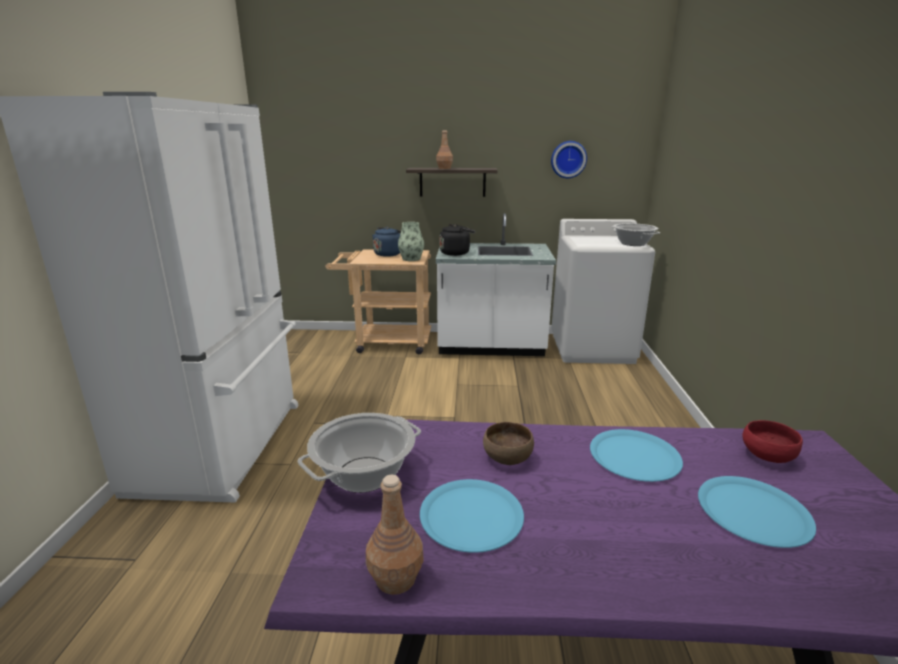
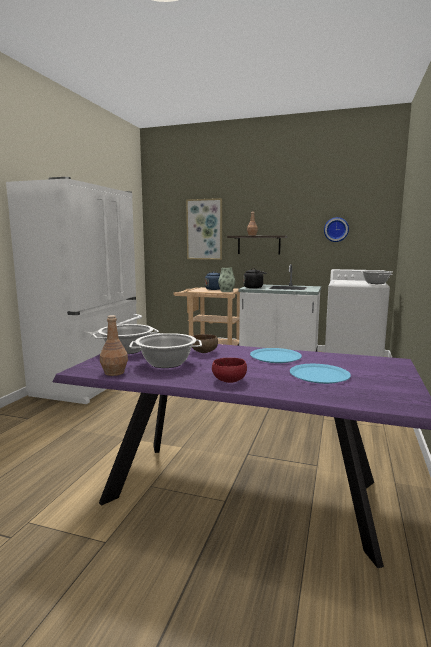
camera: 15 degrees right, 10 degrees down
blue plate [420,479,524,553] -> cooking pot [129,333,202,368]
red bowl [742,420,803,463] -> red bowl moved to [212,358,247,383]
none -> picture [186,198,222,260]

